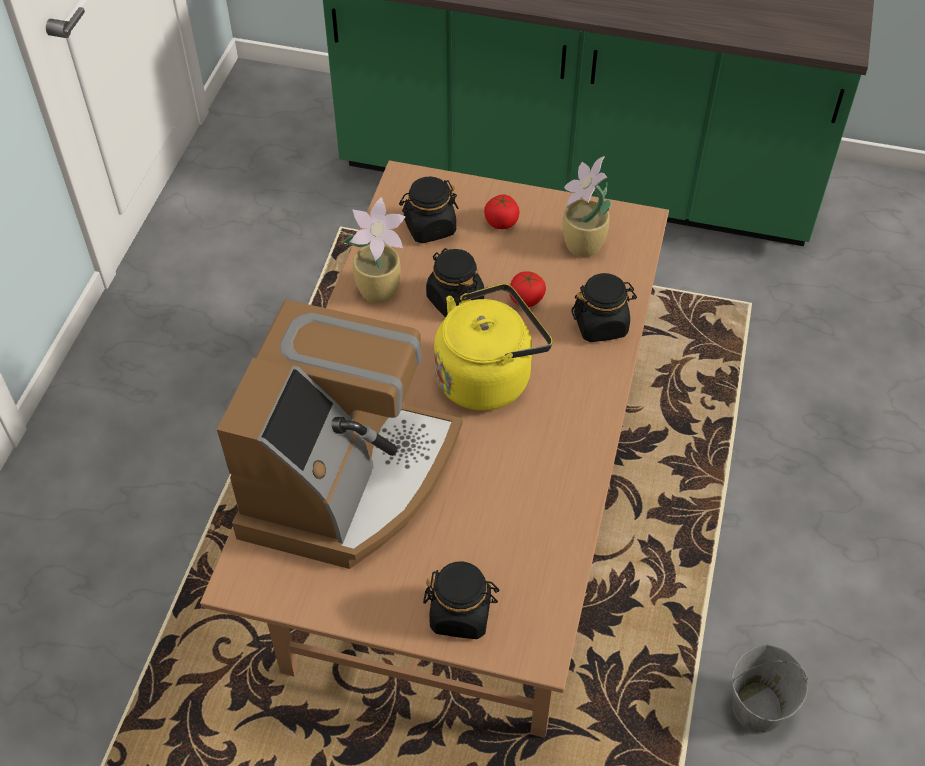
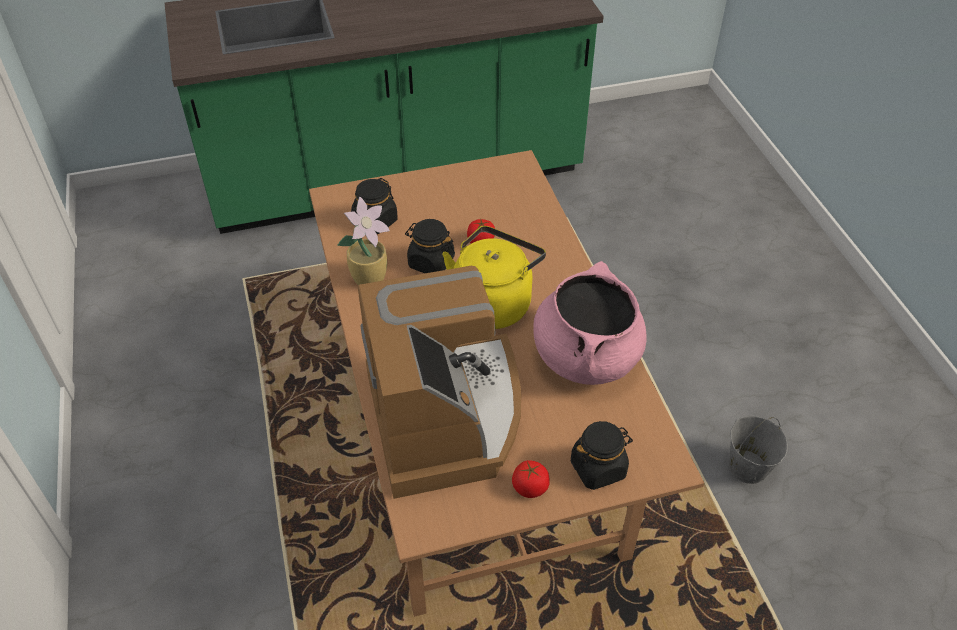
camera: 30 degrees left, 5 degrees down
tomato [484,194,520,229] -> tomato moved to [512,460,550,498]
potted plant [563,156,612,257] -> none
black jar [571,273,637,342] -> none
none -> pink cooking pot [533,261,647,385]

